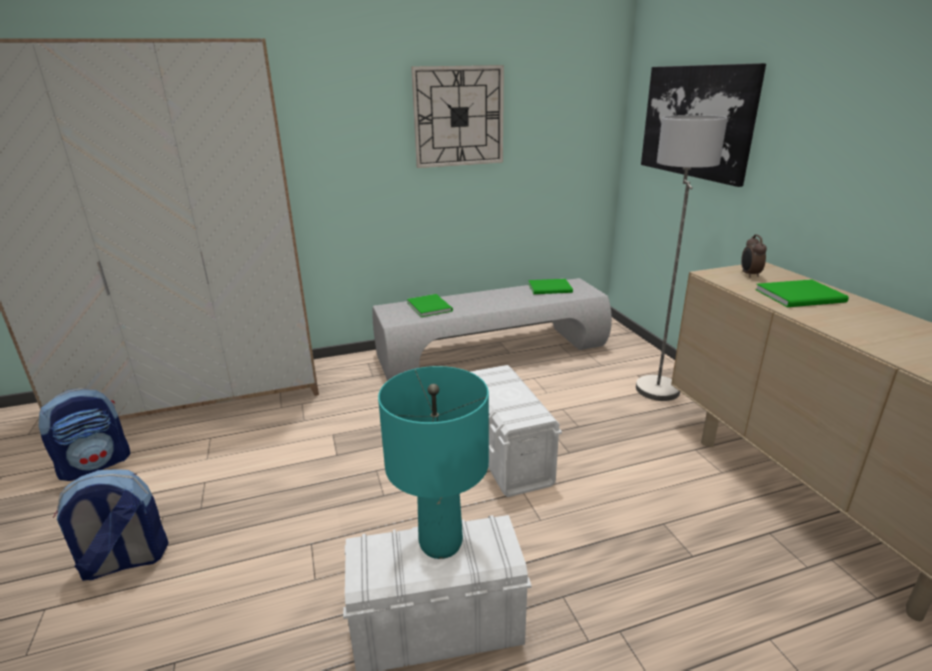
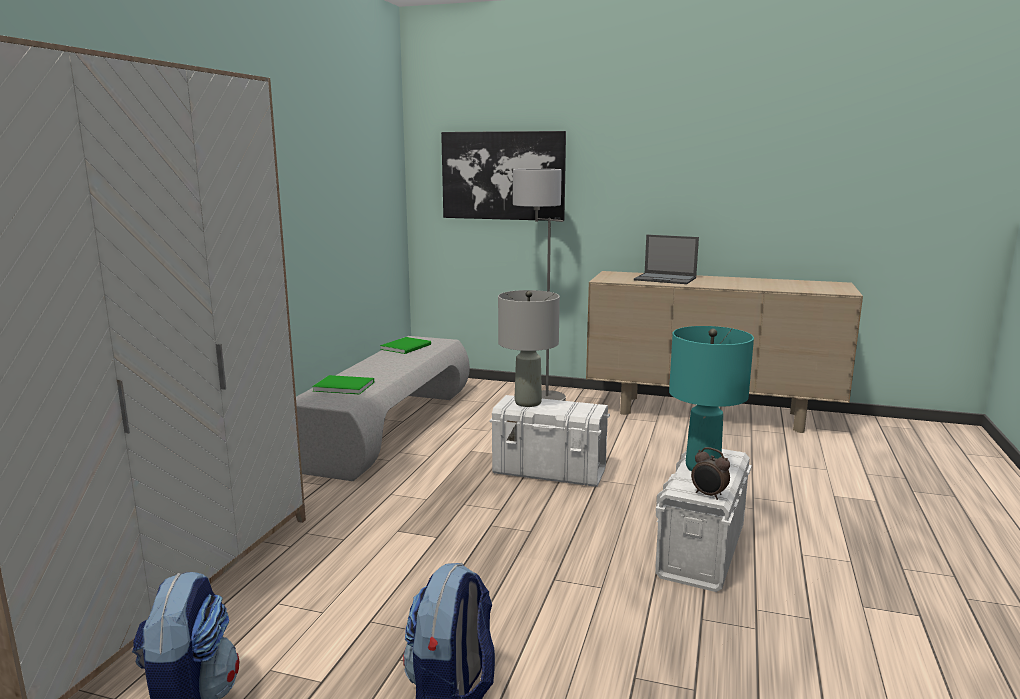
camera: 55 degrees left, 10 degrees down
wall clock [411,65,504,168] -> none
alarm clock [741,235,767,278] -> alarm clock moved to [691,447,730,500]
green book [755,279,849,307] -> laptop [634,235,699,284]
none -> grey table lamp [498,290,560,407]

